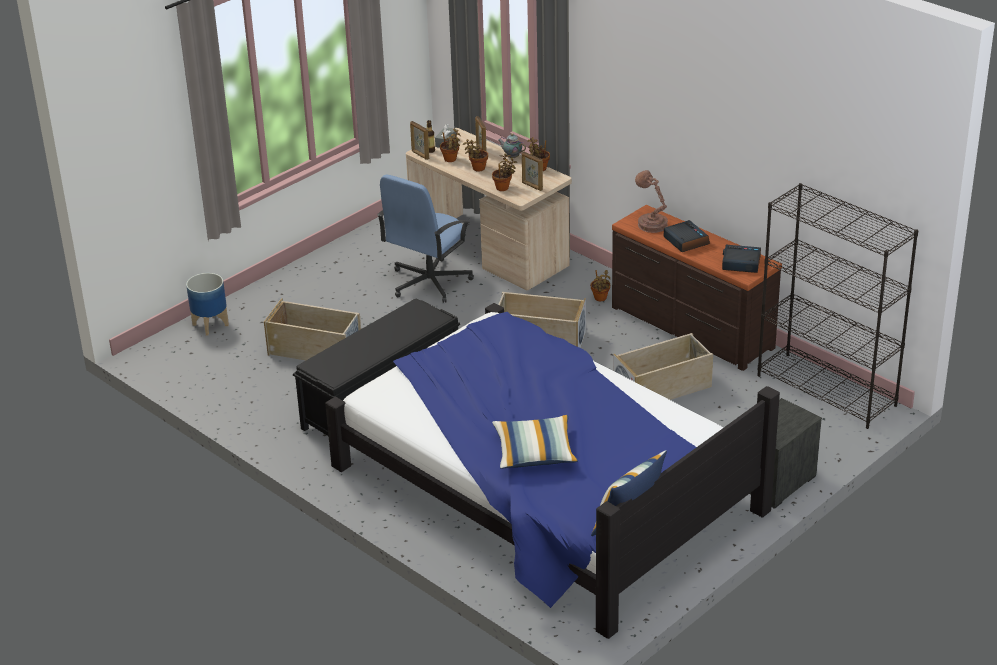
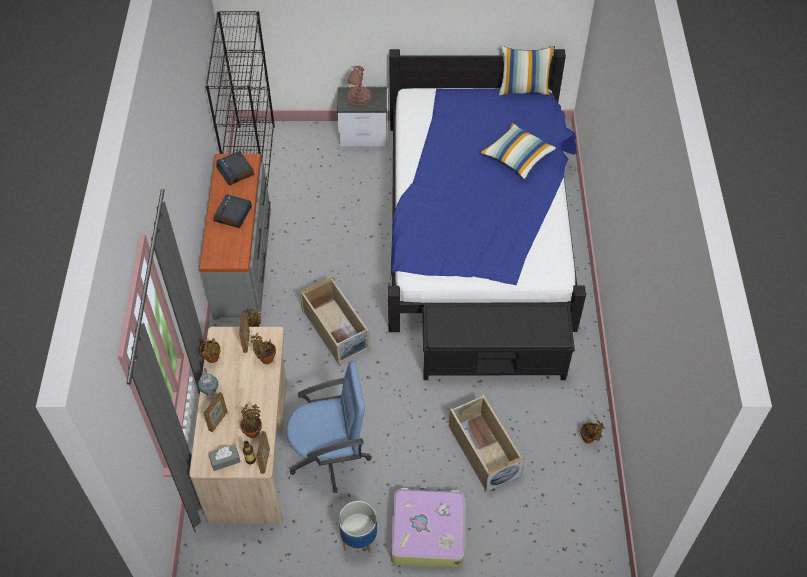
camera: 135 degrees left, 20 degrees up
planter [186,273,229,336] -> planter moved to [339,501,377,553]
potted plant [463,139,488,172] -> potted plant moved to [581,420,605,443]
brown dresser [612,205,782,371] -> grey dresser [199,154,271,320]
beige storage box [613,333,713,400] -> none
brown table lamp [635,170,668,233] -> brown table lamp moved to [348,66,371,105]
none -> suitcase [391,487,465,568]

